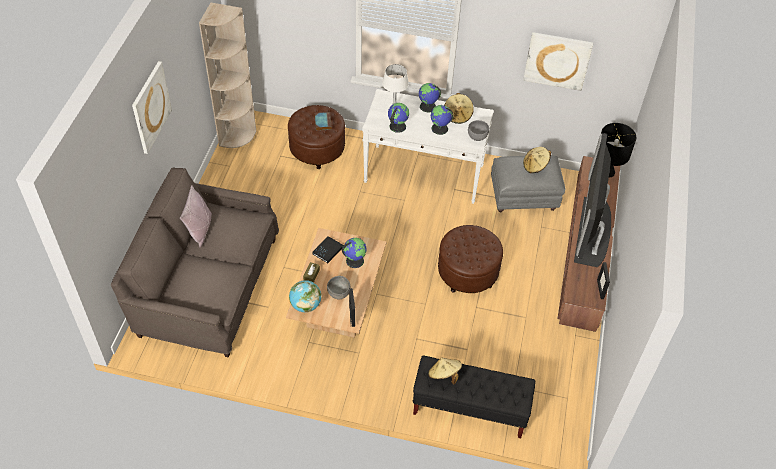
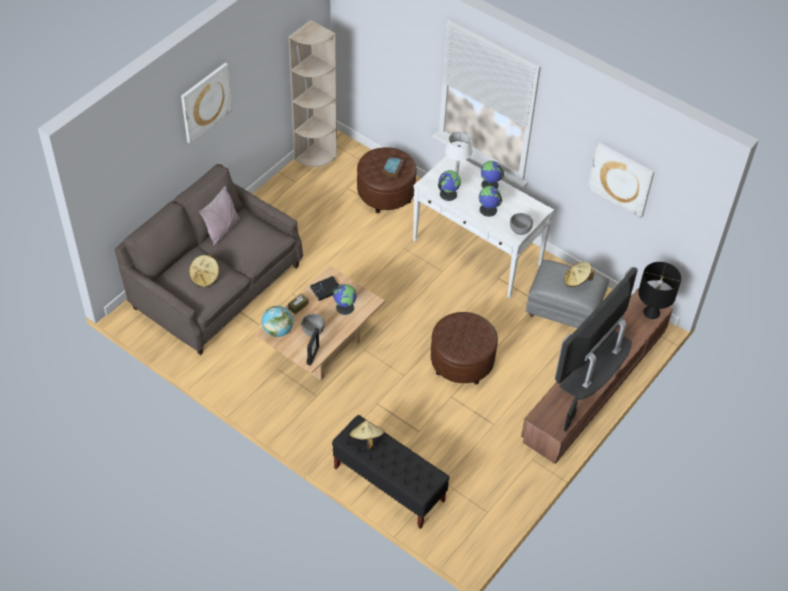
camera: 25 degrees right, 0 degrees up
beige hat [444,93,474,124] -> beige hat moved to [189,254,219,287]

